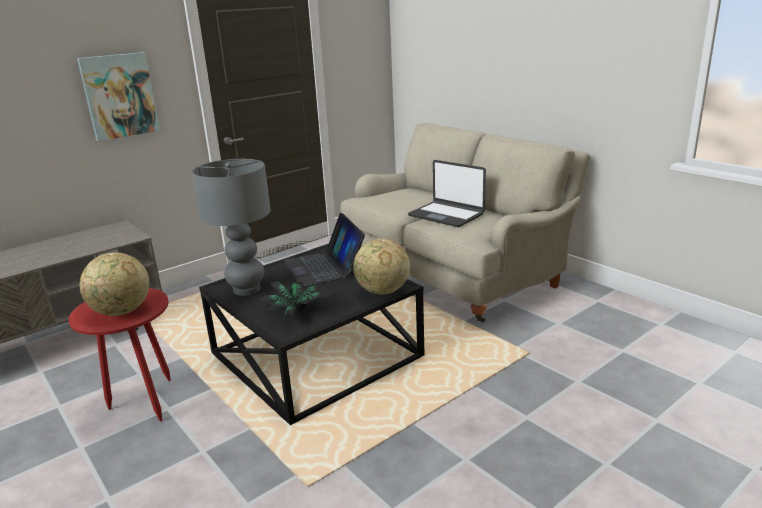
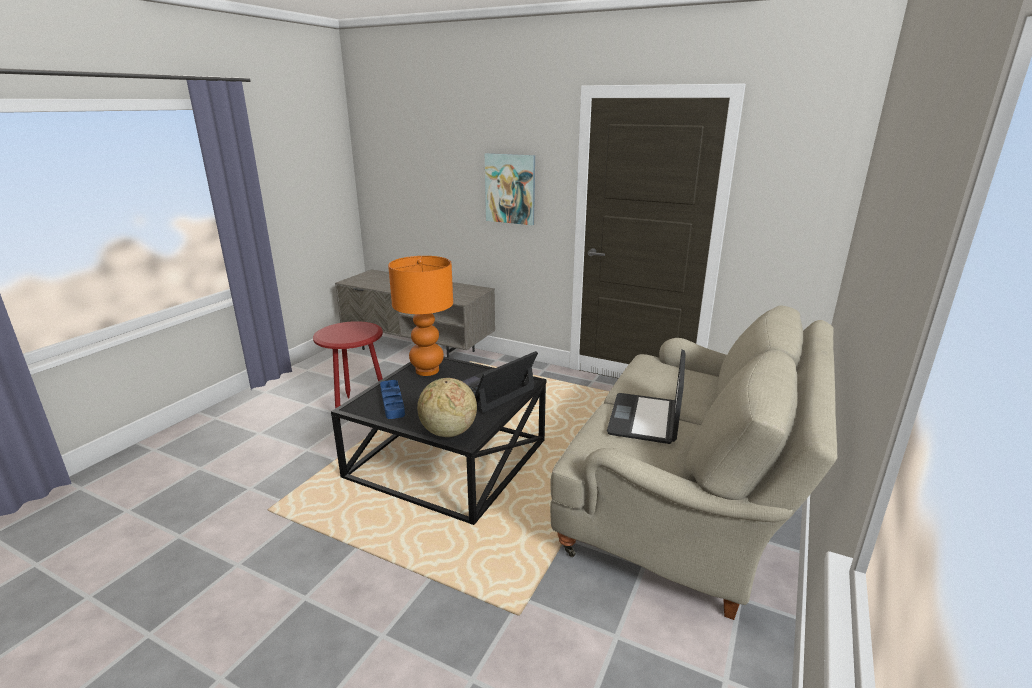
camera: 65 degrees right, 0 degrees up
globe [80,253,149,316] -> none
grey table lamp [192,159,271,296] -> orange table lamp [388,256,453,376]
potted plant [259,280,328,320] -> blue tray [380,380,405,419]

